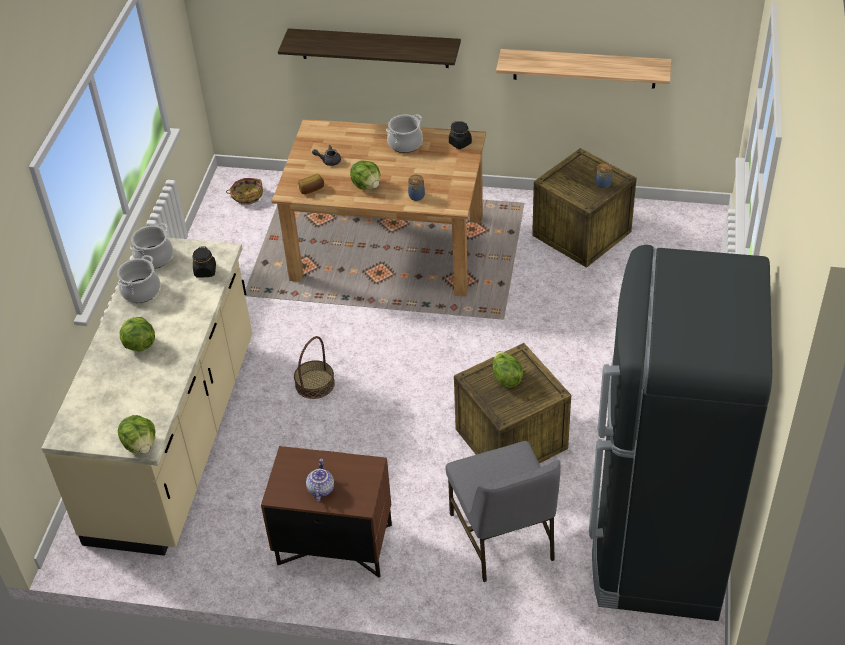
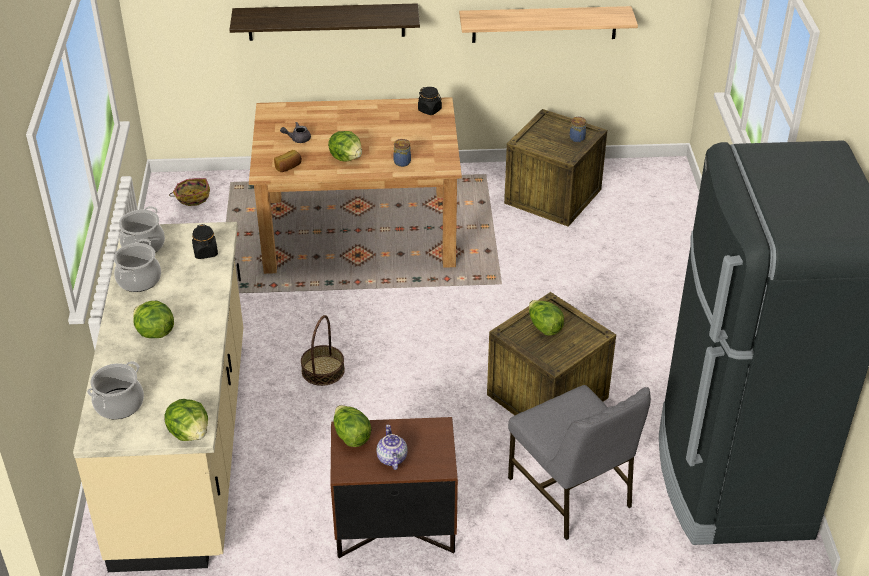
camera: 15 degrees left, 5 degrees down
cooking pot [386,114,423,153] -> cooking pot moved to [87,361,144,419]
none -> lettuce [333,405,371,447]

